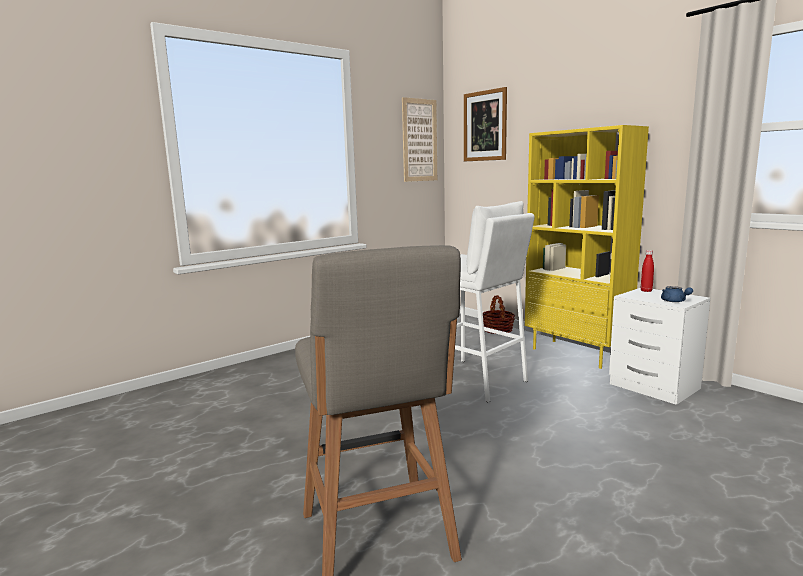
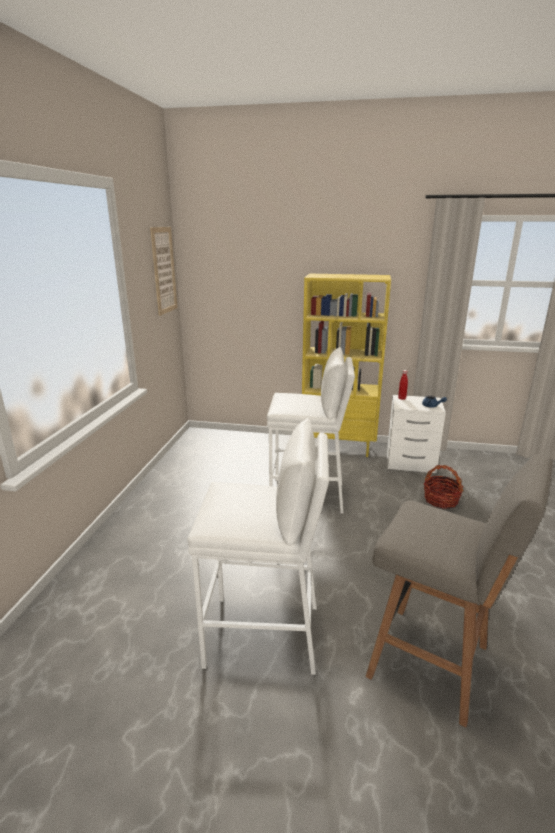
camera: 40 degrees left, 10 degrees up
picture [464,87,507,161] -> none
basket [483,295,516,334] -> basket moved to [424,465,463,509]
none -> white stool [188,418,329,675]

